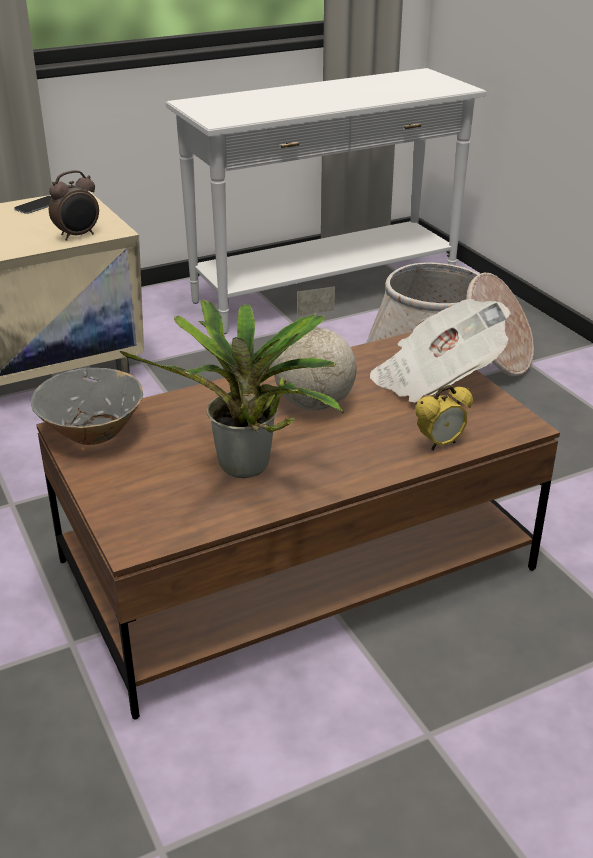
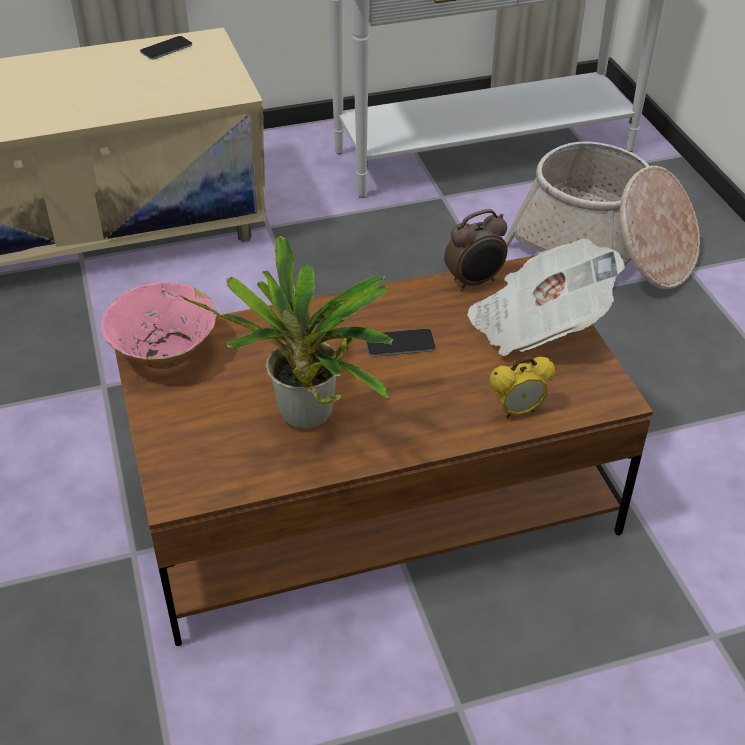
camera: 10 degrees right, 10 degrees up
grey bowl [31,368,143,445] -> pink bowl [101,282,217,369]
alarm clock [49,170,99,241] -> alarm clock moved to [444,209,508,291]
globe [274,286,356,410] -> phone [366,329,436,357]

